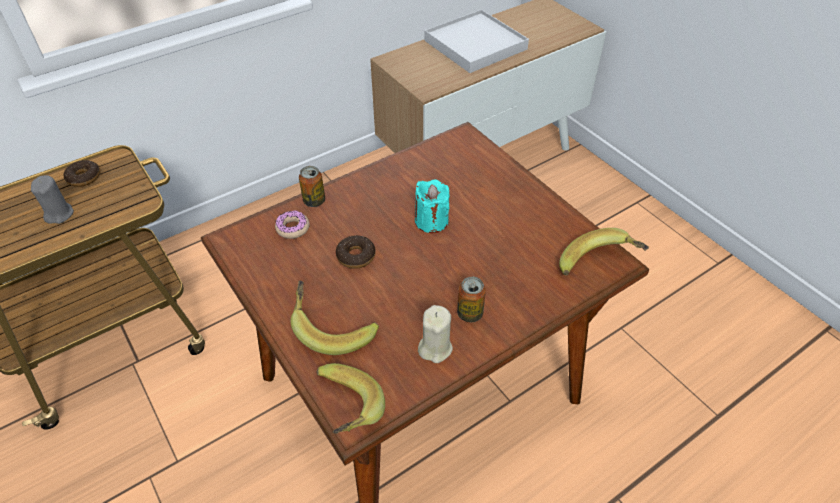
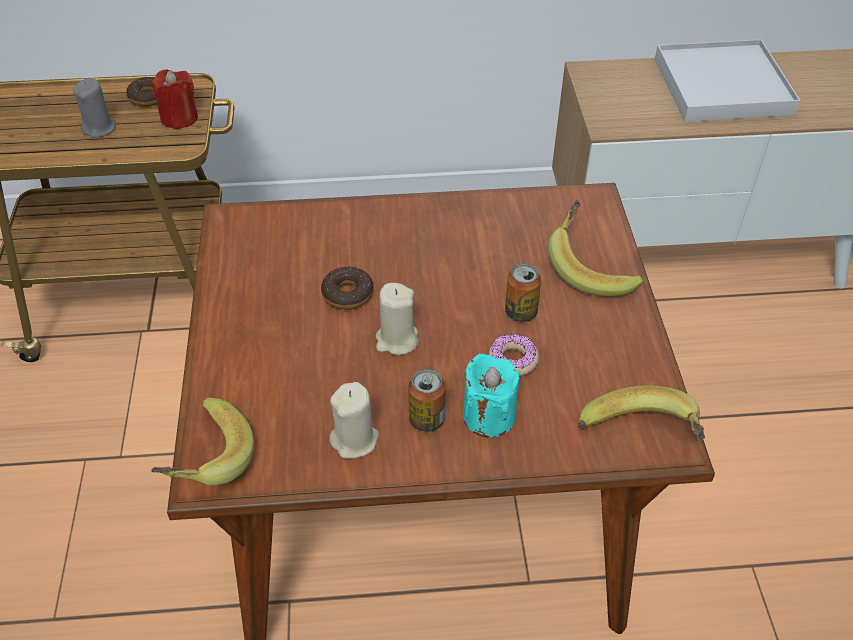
camera: 30 degrees right, 0 degrees up
donut [275,210,310,239] -> donut moved to [489,333,539,376]
banana [291,280,379,355] -> banana moved to [548,200,643,297]
can [299,166,325,207] -> can moved to [505,263,541,322]
turquoise candle [415,179,450,233] -> turquoise candle moved to [463,354,520,438]
none -> red candle [152,70,198,129]
none -> beige candle [376,283,419,355]

